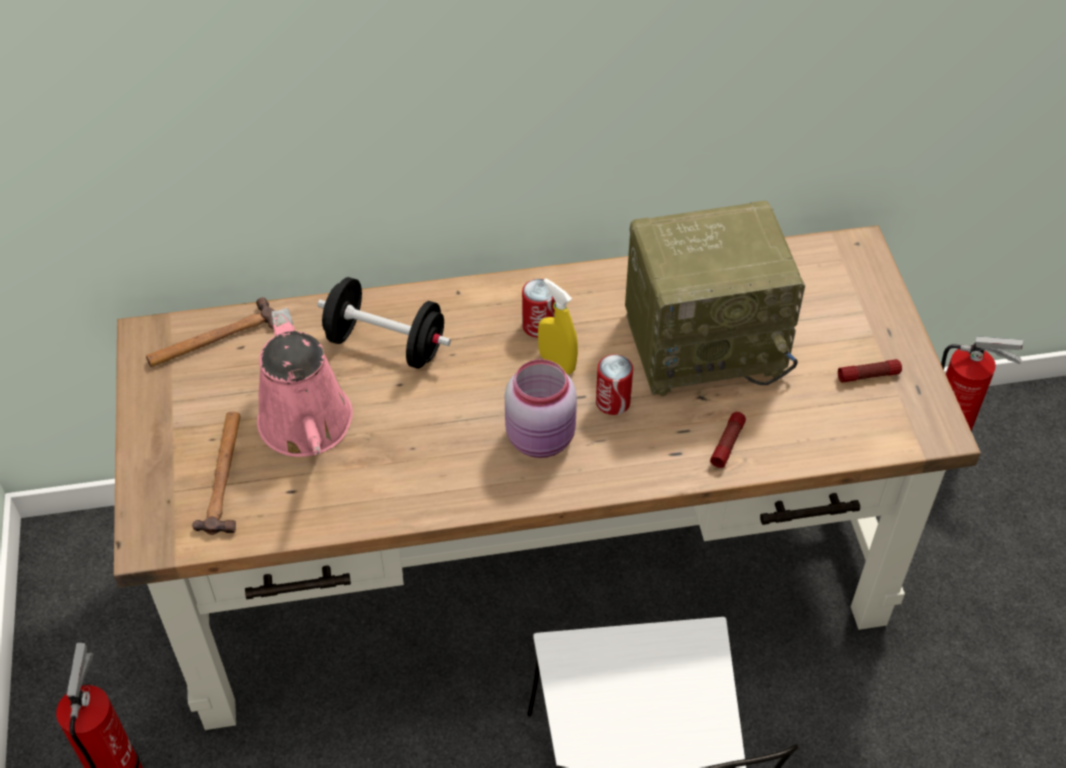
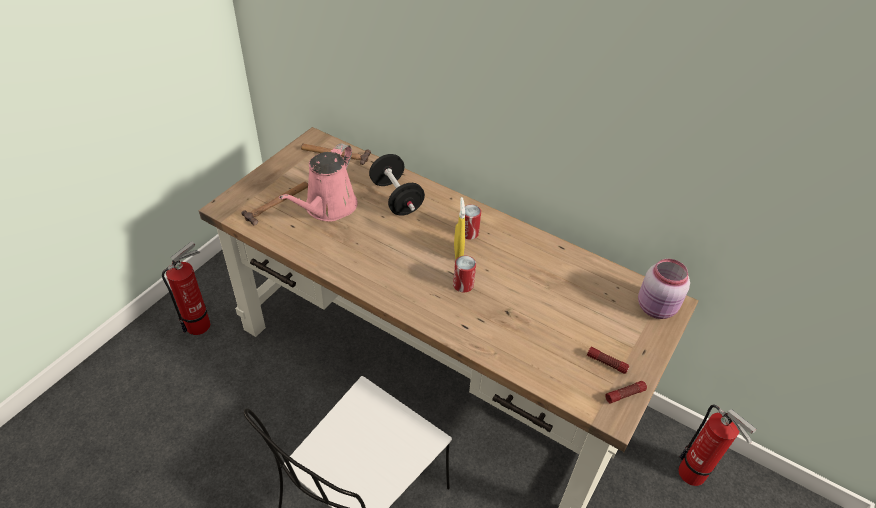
camera: 40 degrees right, 5 degrees down
pink jar [505,359,577,458] -> pink jar moved to [638,259,690,319]
radio [625,200,805,396] -> none
flashlight [710,412,746,468] -> flashlight moved to [605,381,647,404]

